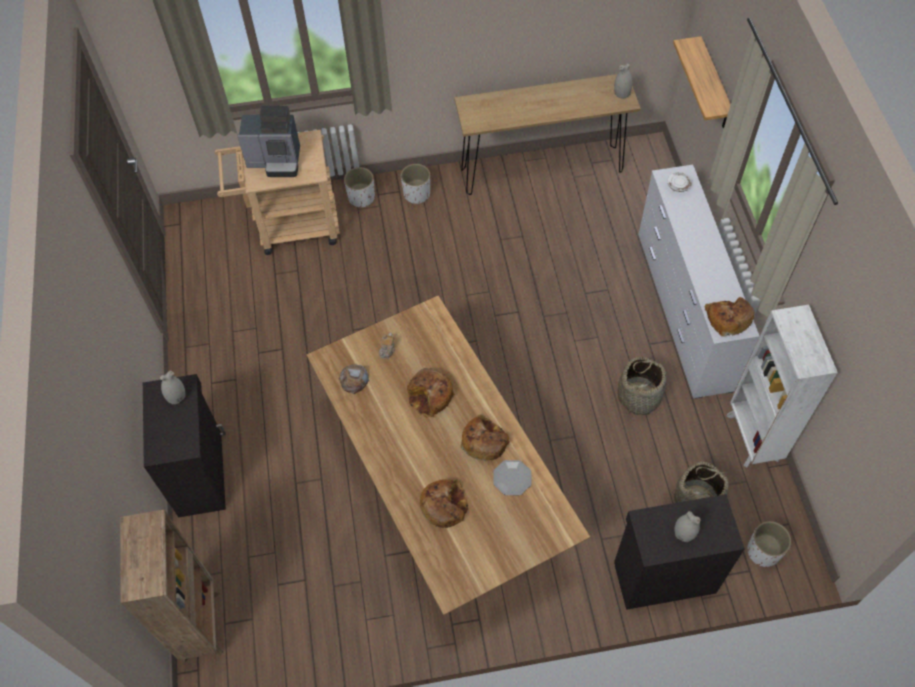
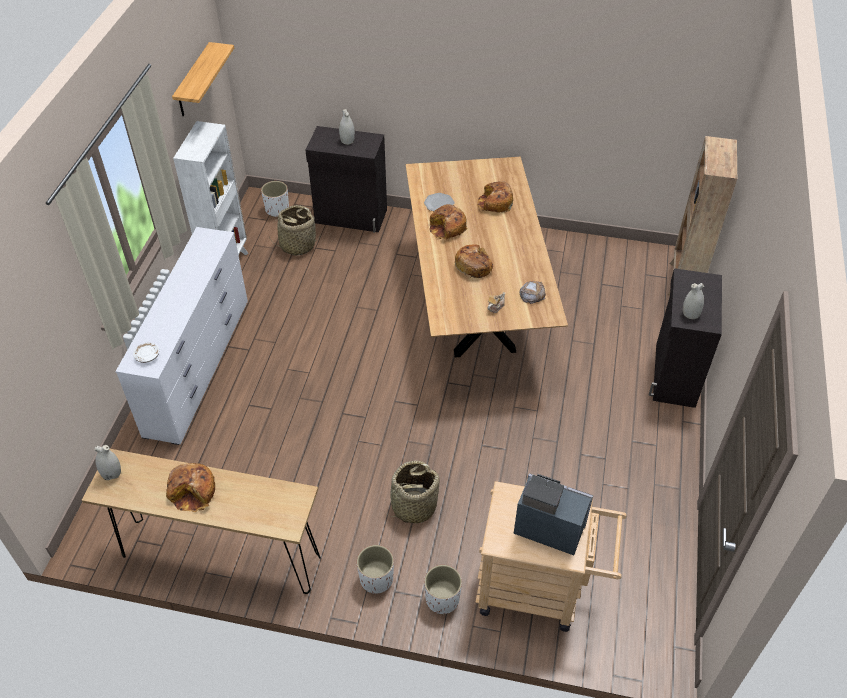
camera: 160 degrees left, 10 degrees down
basket [618,357,667,415] -> basket moved to [385,461,440,523]
shelf [673,36,731,128] -> shelf moved to [172,42,234,116]
bread [704,297,755,336] -> bread moved to [166,463,215,512]

